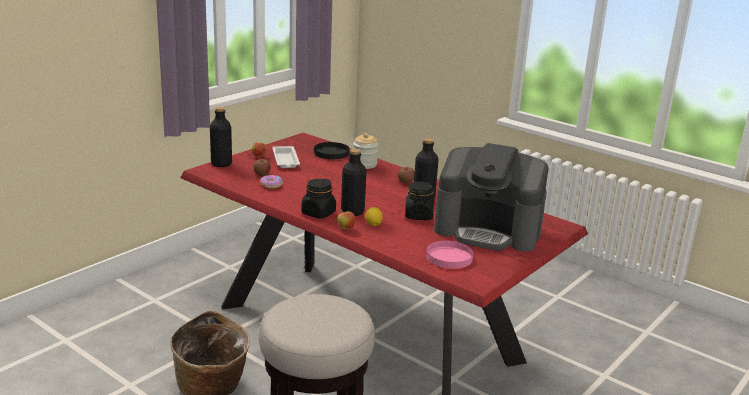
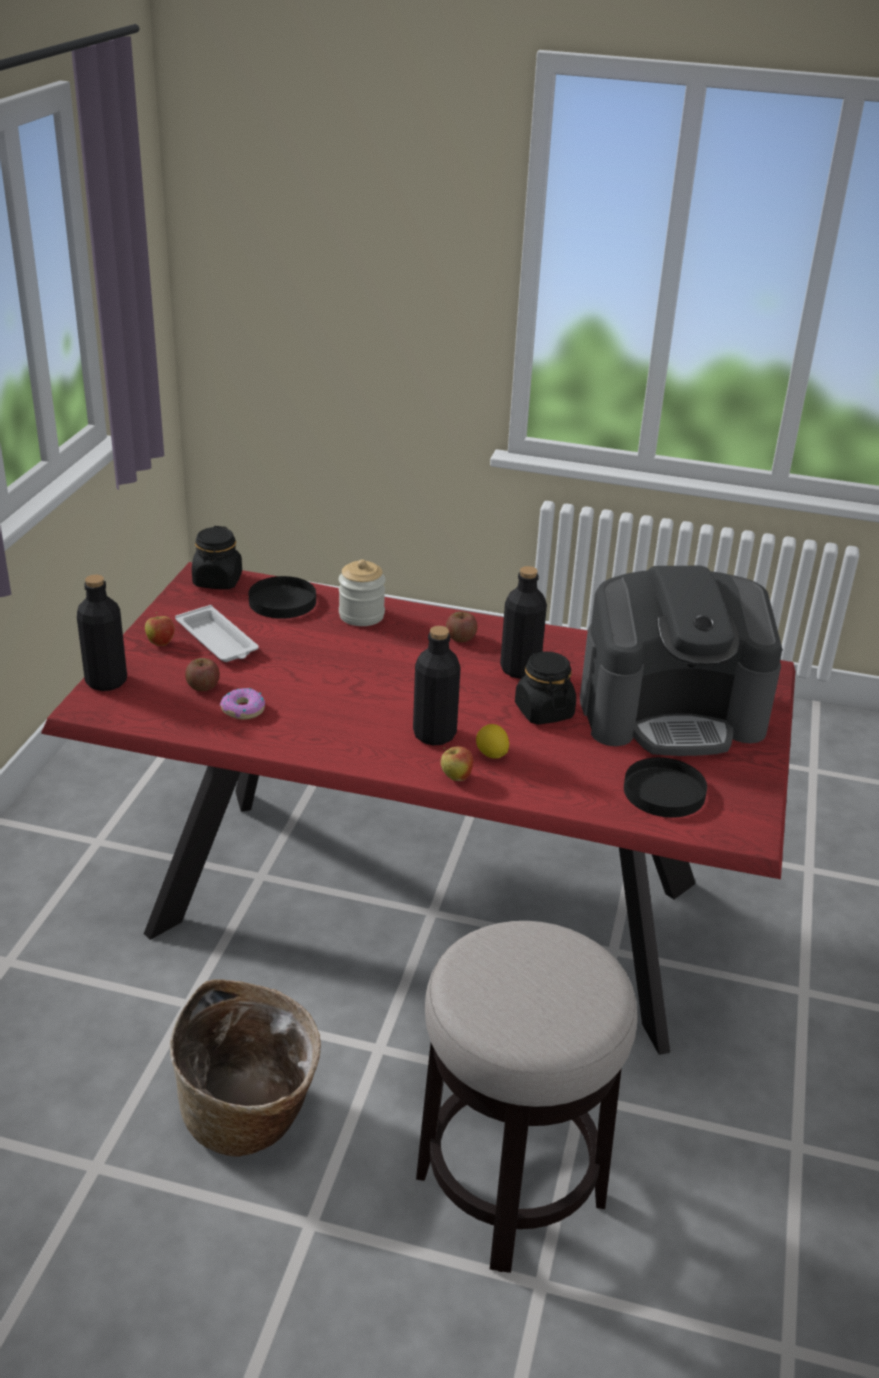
camera: 25 degrees left, 10 degrees up
black jar [301,179,336,218] -> black jar moved to [192,526,242,589]
pink plate [426,241,473,269] -> black plate [624,757,707,818]

